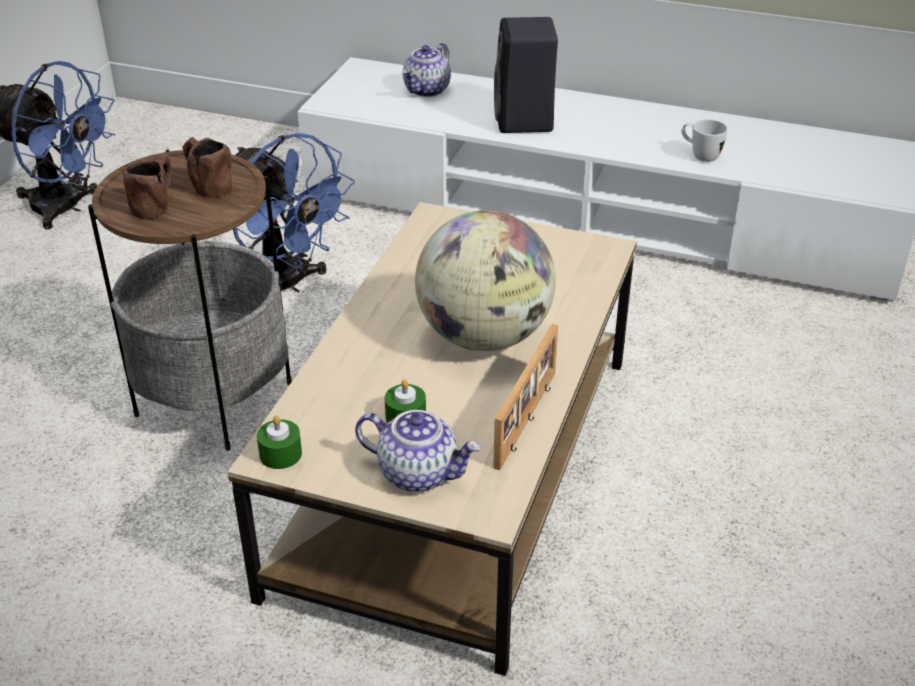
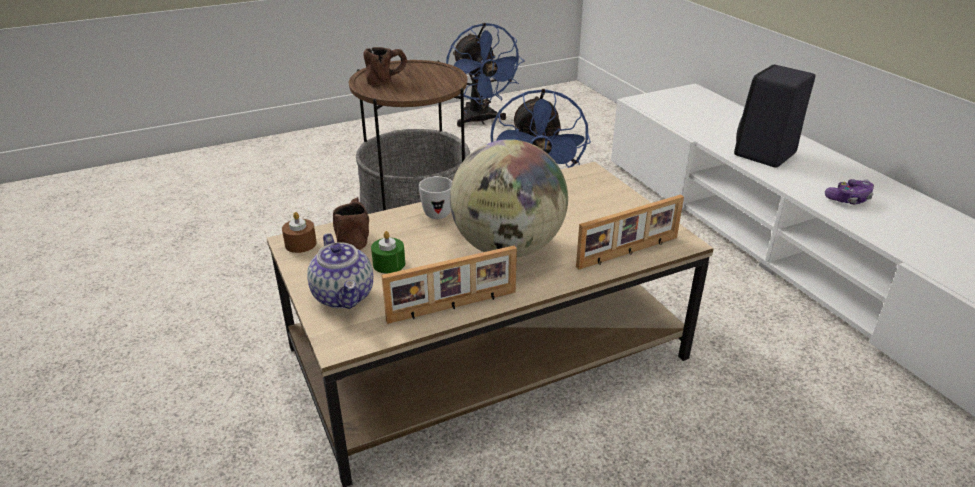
camera: 45 degrees right, 5 degrees down
brown mug [182,137,232,198] -> brown mug moved to [333,197,369,250]
green candle [257,416,302,469] -> brown candle [282,212,317,253]
teapot [403,43,451,97] -> none
white mug [681,119,728,162] -> white mug moved to [419,176,452,219]
none -> picture frame [576,195,684,269]
none -> game controller [825,179,874,204]

